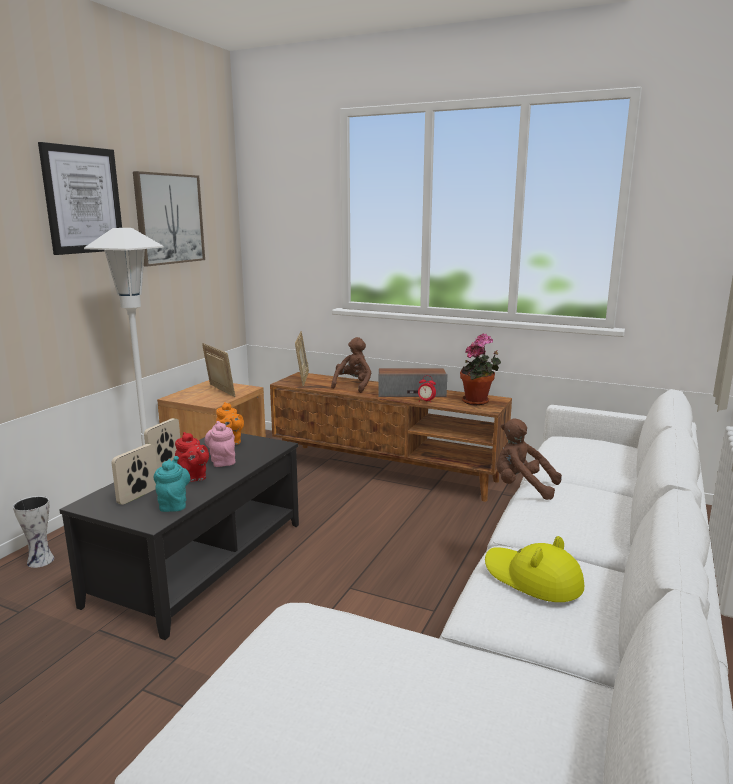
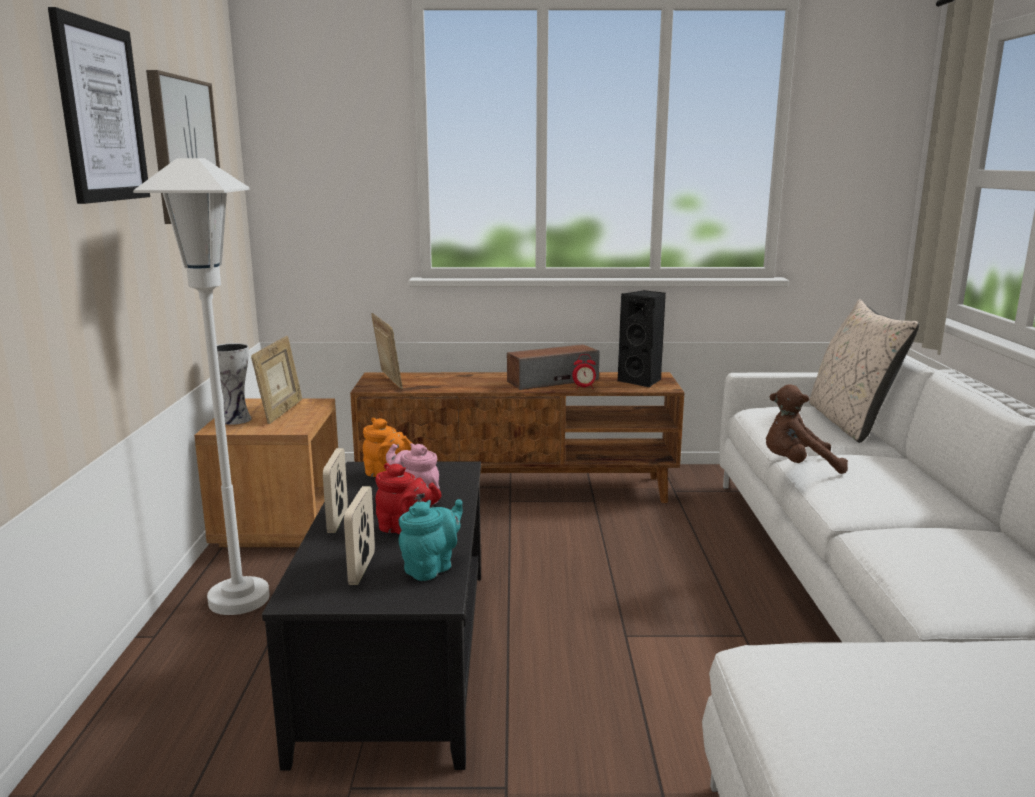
camera: 25 degrees left, 0 degrees up
vase [13,496,54,568] -> vase moved to [217,343,252,425]
turquoise teapot [154,456,190,512] -> turquoise teapot turned 75 degrees clockwise [399,499,463,581]
picture frame [202,343,235,397] -> picture frame turned 75 degrees clockwise [251,336,302,424]
brown plush toy [331,337,371,393] -> none
potted plant [460,334,501,405] -> black speaker [618,290,666,388]
yellow hat [485,536,584,602] -> none
none -> beige pillow [809,299,919,443]

